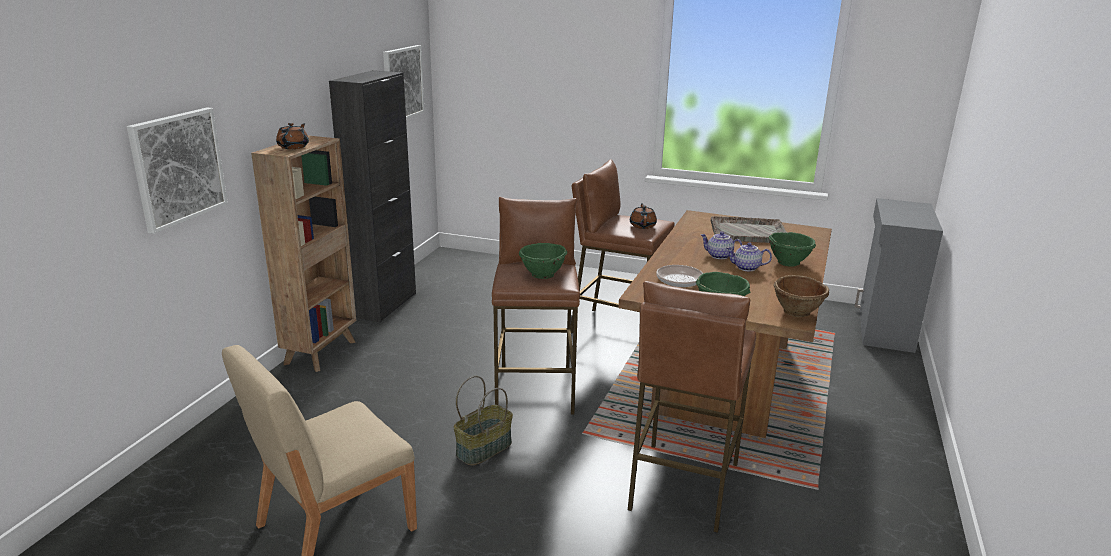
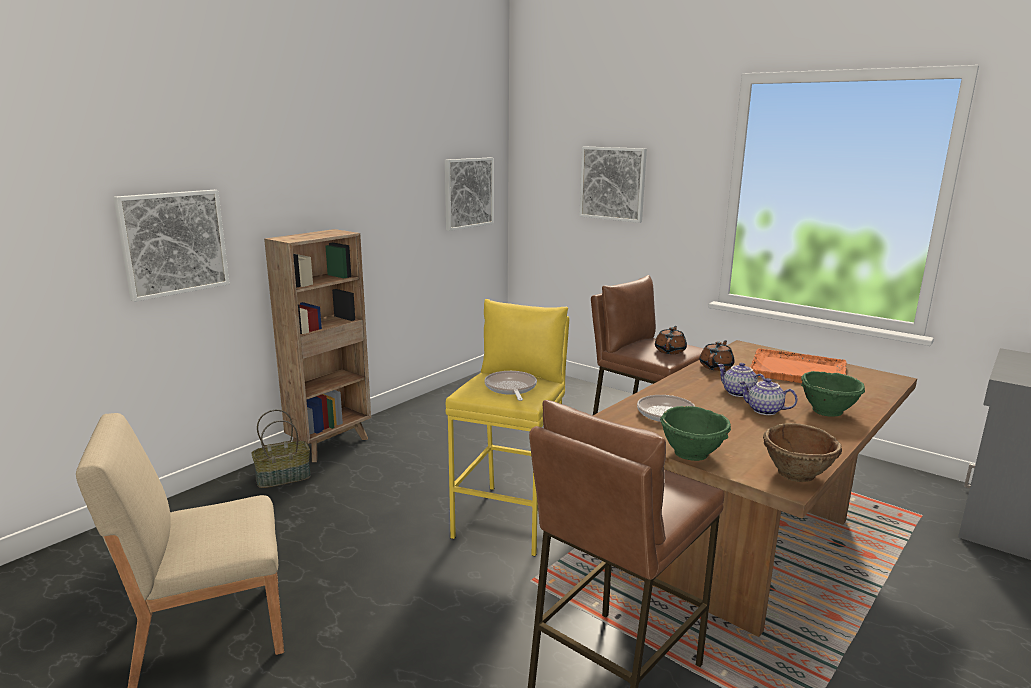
camera: 20 degrees right, 5 degrees down
brown teapot [276,123,309,149] -> brown teapot moved to [699,340,734,371]
black cabinet [329,70,416,322] -> none
basket [453,376,513,466] -> basket moved to [251,409,311,488]
brown stool [492,197,580,415] -> yellow stool [446,299,569,556]
green bowl [519,243,568,279] -> frying pan [484,371,537,401]
grey tray [711,216,788,243] -> orange tray [750,348,847,383]
none -> picture [579,147,647,223]

